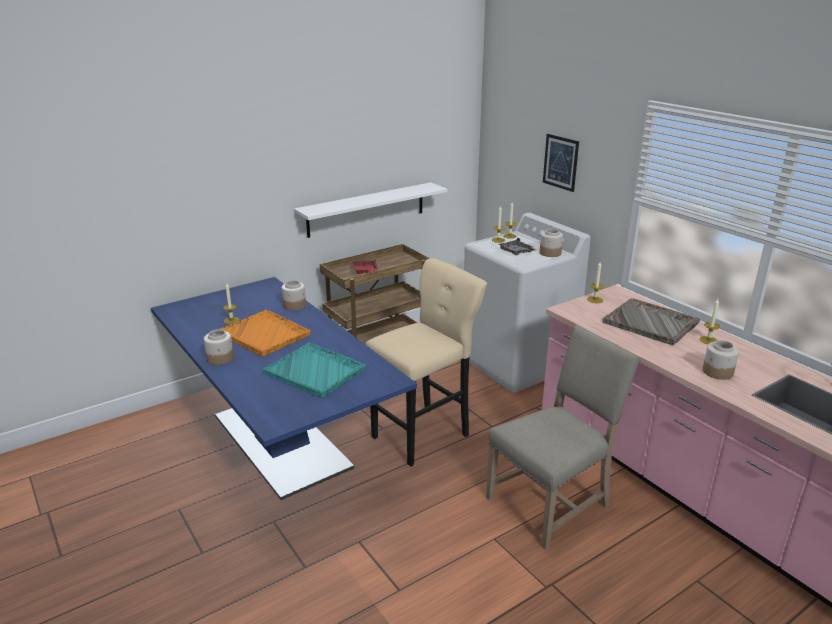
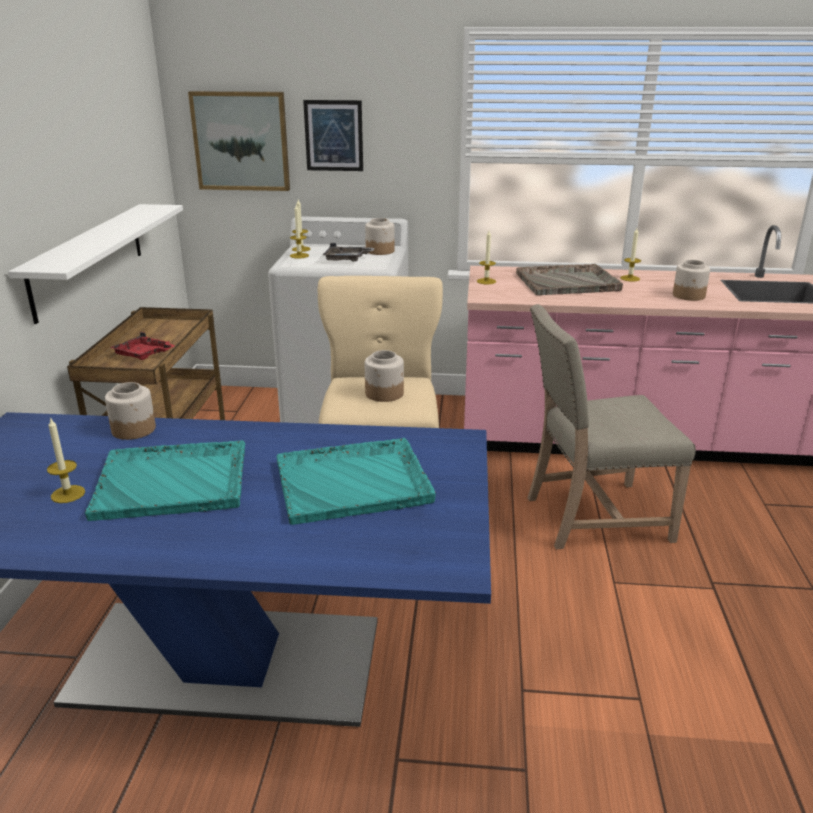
camera: 50 degrees left, 0 degrees up
jar [204,329,234,365] -> jar moved to [365,350,404,402]
orange tray [220,310,310,357] -> turquoise tray [85,440,246,521]
beige chair [486,325,641,550] -> beige chair turned 105 degrees counterclockwise [527,304,696,550]
none -> picture [188,91,290,191]

